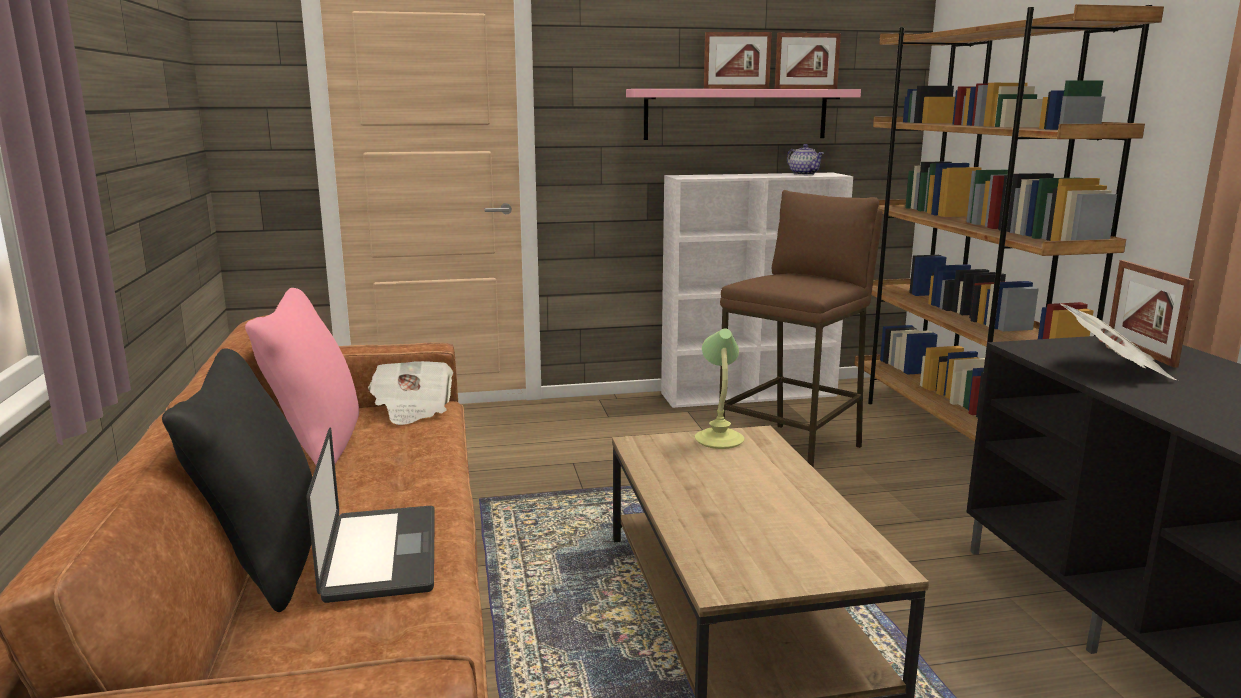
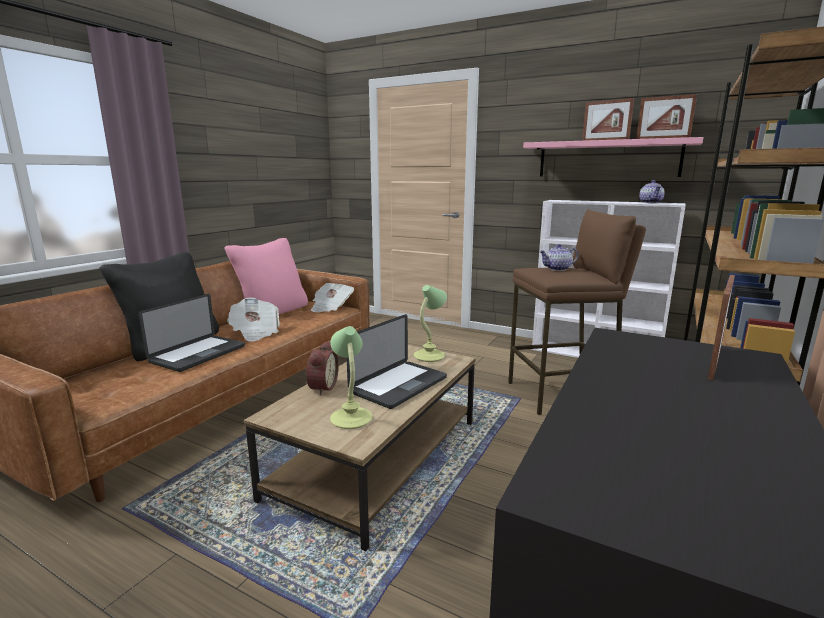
camera: 40 degrees right, 0 degrees up
newspaper [1059,303,1178,381] -> newspaper moved to [227,298,280,342]
none -> alarm clock [305,341,339,395]
none -> table lamp [330,326,372,429]
none -> laptop [347,314,447,409]
none -> teapot [539,244,578,271]

